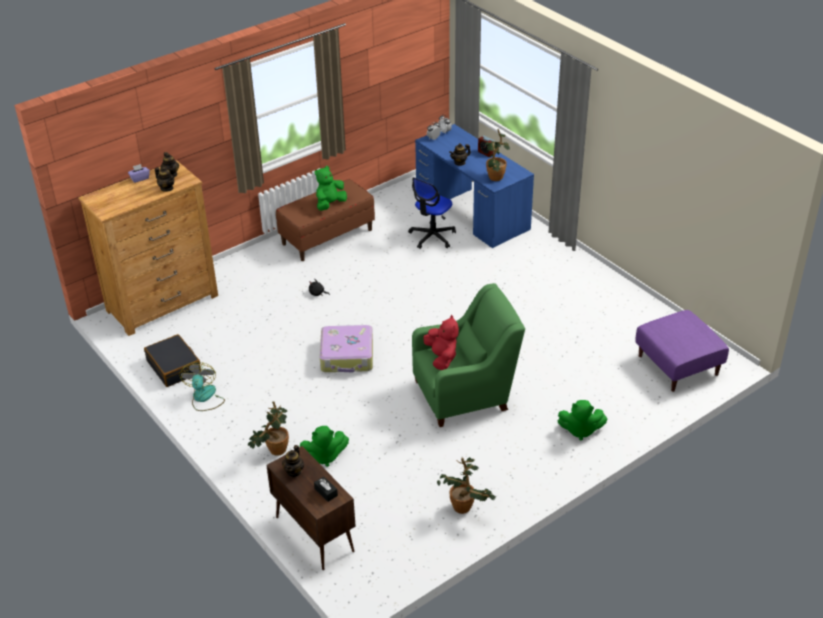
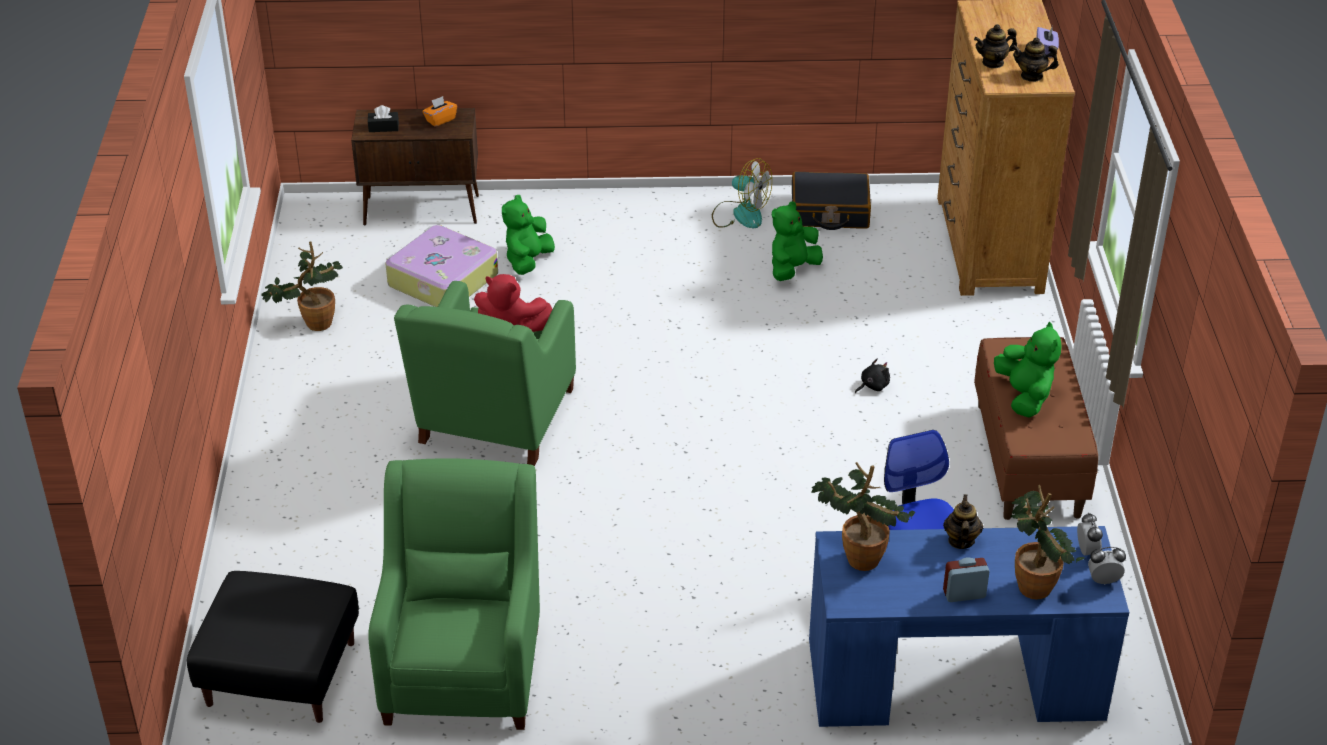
camera: 125 degrees right, 0 degrees up
potted plant [247,401,289,456] -> potted plant moved to [1011,485,1084,600]
teapot [282,445,304,477] -> orange tissue box [422,96,457,127]
suitcase [320,325,373,372] -> suitcase moved to [385,225,498,307]
green plush toy [558,400,607,441] -> green plush toy moved to [772,202,823,281]
purple ottoman [635,310,729,392] -> black ottoman [187,571,359,723]
none -> green armchair [368,459,540,730]

